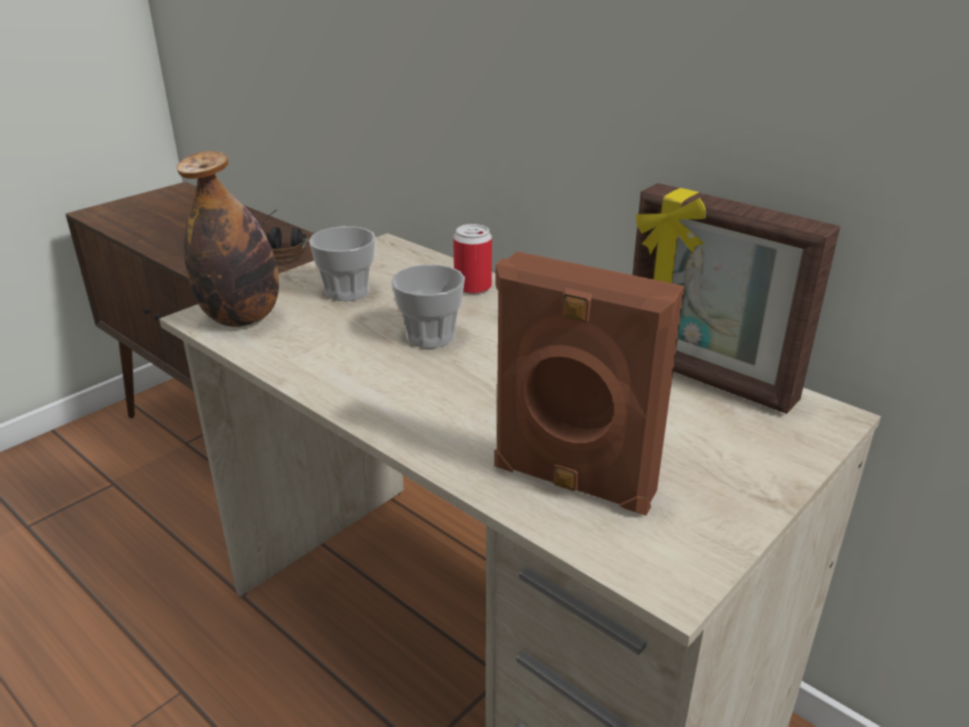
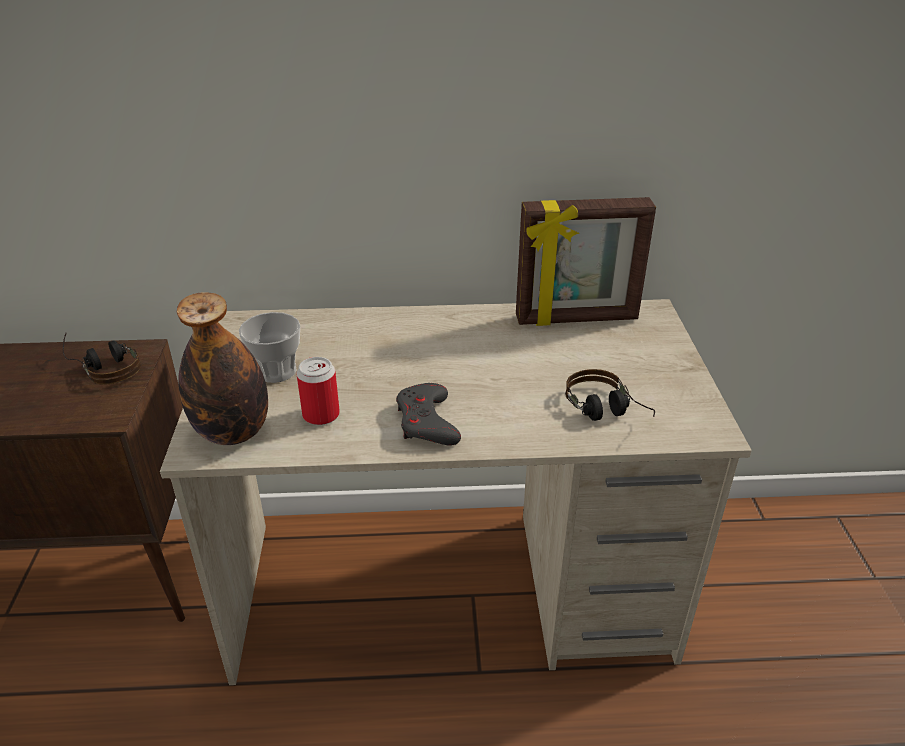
camera: 45 degrees left, 5 degrees up
cup [391,264,465,348] -> none
can [453,224,492,294] -> can moved to [296,357,340,425]
brown speaker [494,251,685,516] -> headphones [565,369,655,421]
none -> grey game controller [396,383,461,446]

